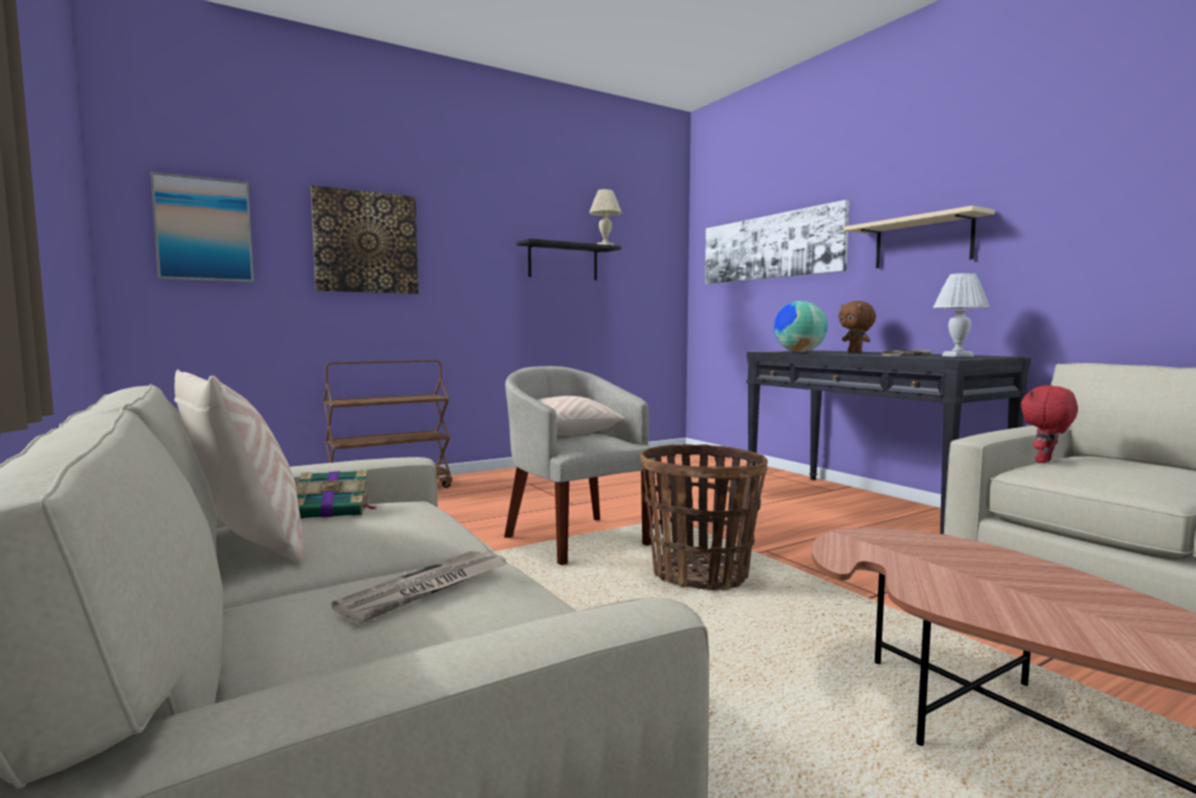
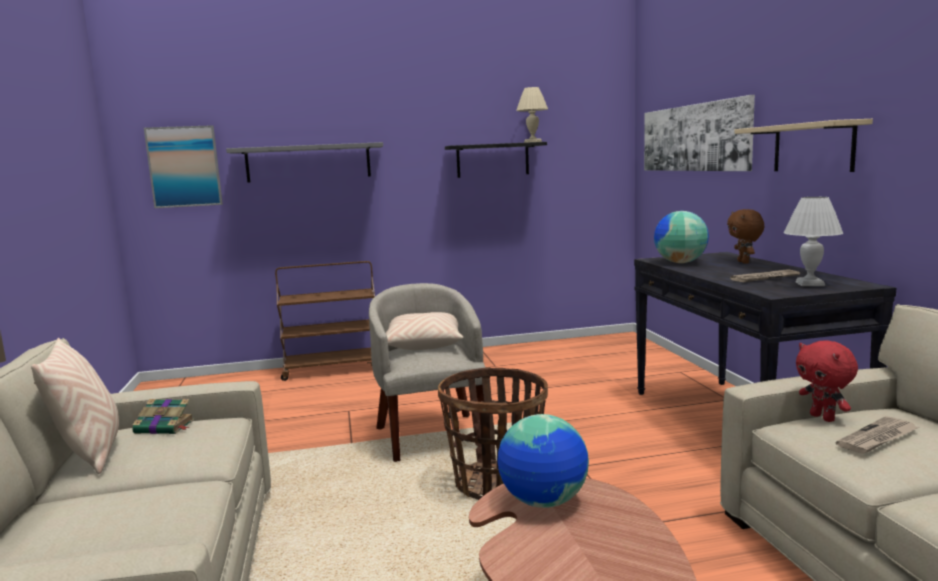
camera: 20 degrees right, 5 degrees up
picture [311,185,418,294] -> grey shelf [226,142,383,183]
newspaper [331,550,508,623] -> newspaper moved to [836,416,920,454]
red plush toy [1021,385,1078,463] -> red plush toy turned 90 degrees counterclockwise [796,340,858,422]
none -> globe [497,414,589,508]

